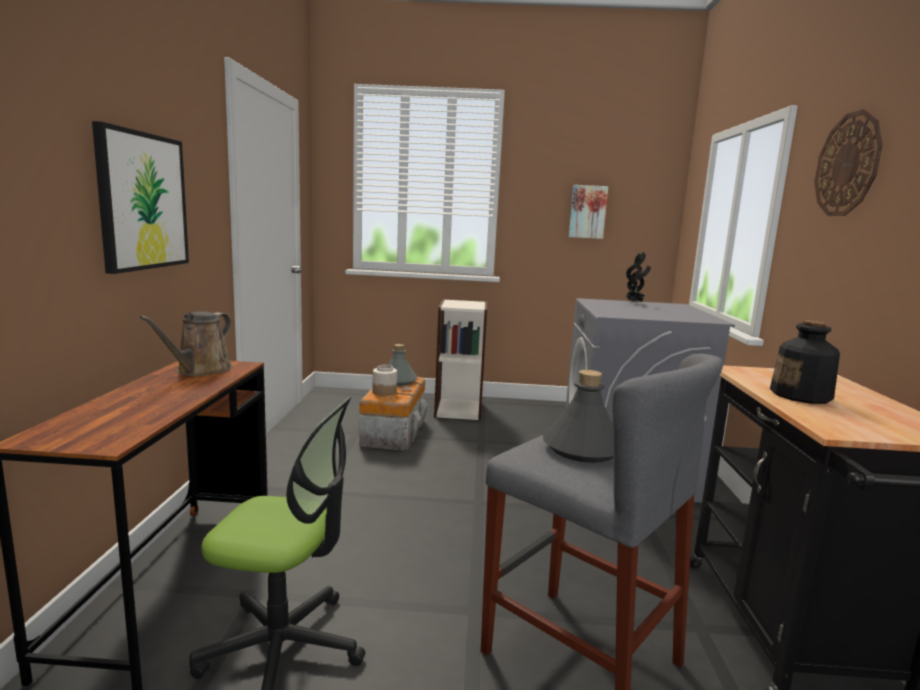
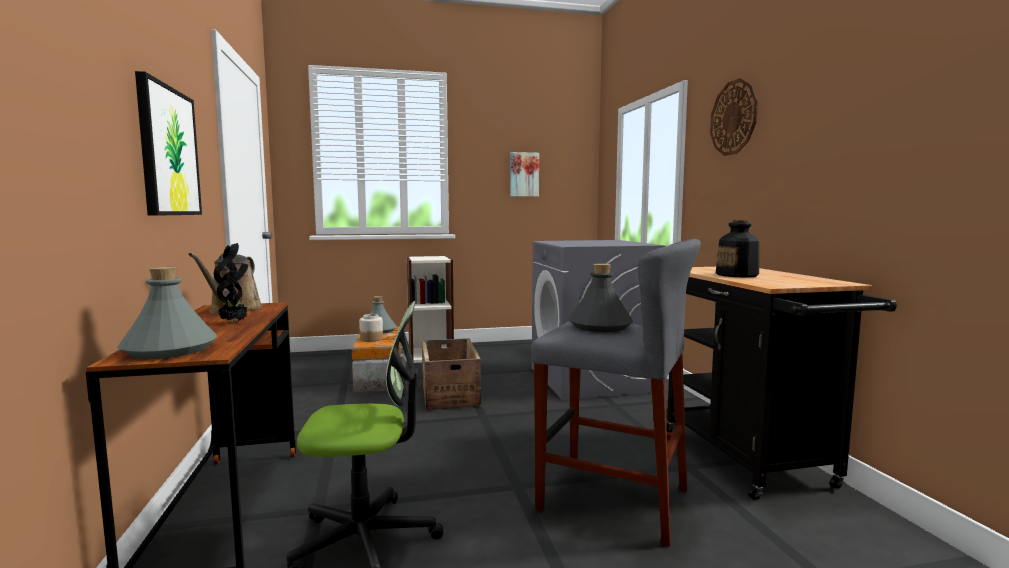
camera: 15 degrees left, 5 degrees down
potted plant [626,252,651,304] -> potted plant moved to [214,243,249,323]
none -> grey bottle [118,267,217,359]
none -> crate [422,338,481,410]

